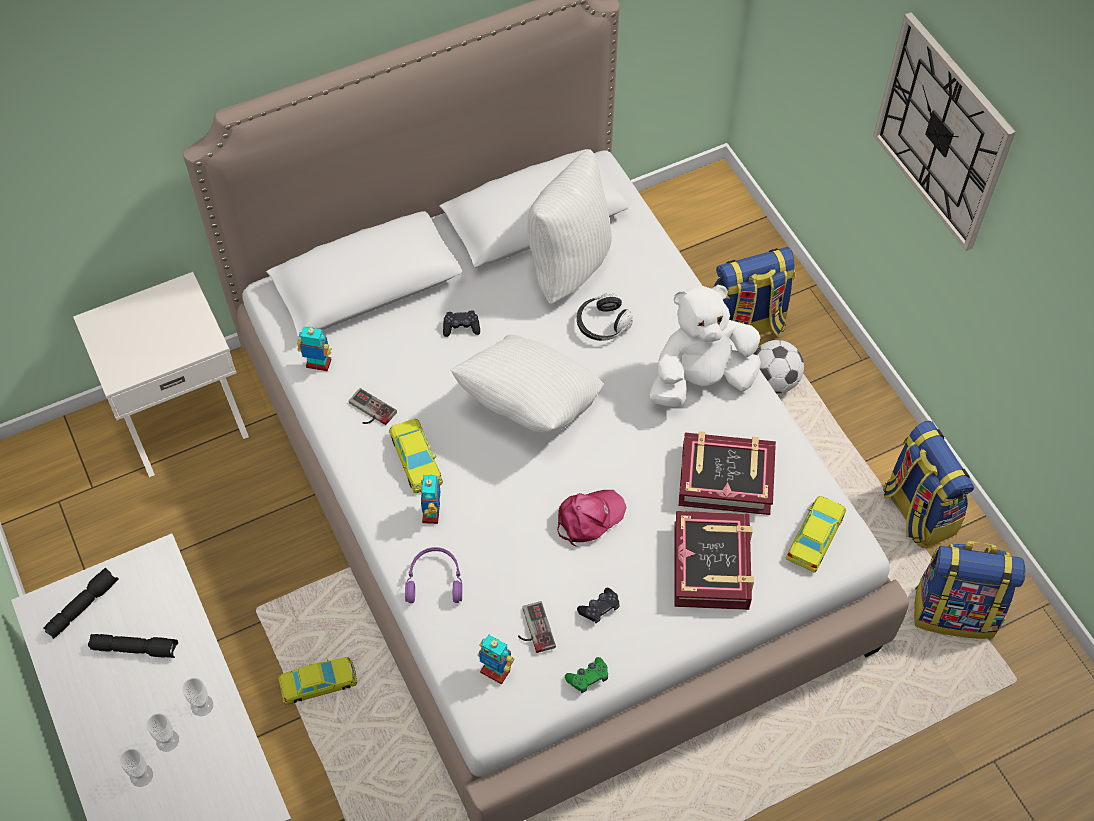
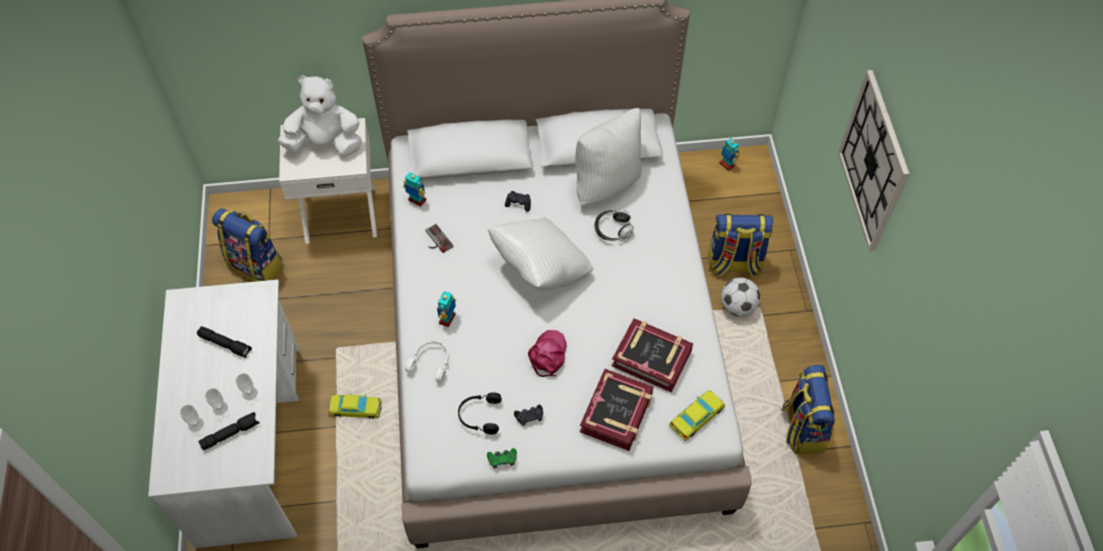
camera: 20 degrees right, 0 degrees up
black flashlight [43,568,119,639] -> black flashlight moved to [198,412,260,450]
yellow toy car [389,419,443,493] -> none
purple headphones [405,547,462,603] -> white headphones [405,341,449,382]
toy robot [477,635,515,685] -> toy robot moved to [719,138,739,171]
game controller [518,601,556,653] -> black headphones [458,392,502,434]
pink cap [557,490,626,547] -> pink cap turned 60 degrees counterclockwise [528,330,567,377]
white plush toy [649,285,761,407] -> white plush toy moved to [278,75,362,157]
backpack [914,541,1026,639] -> backpack moved to [212,208,284,282]

